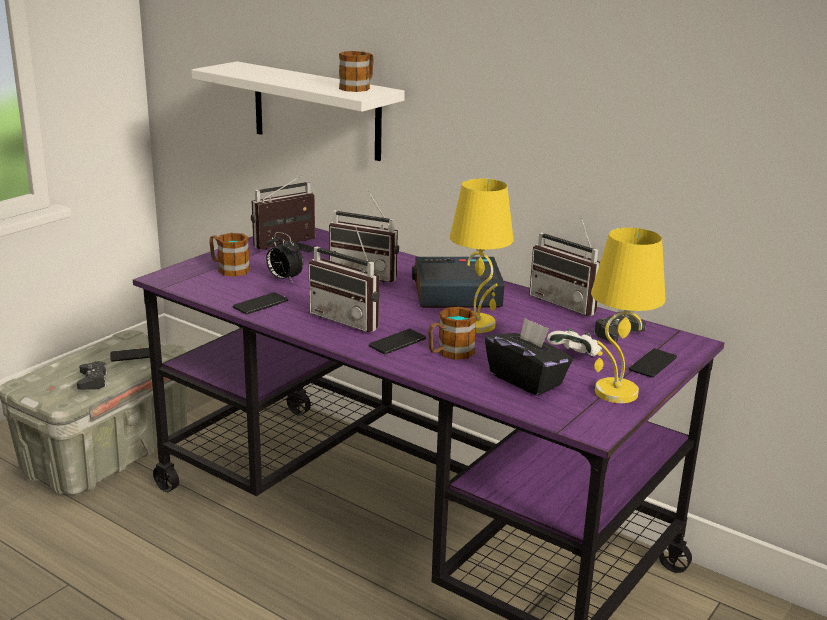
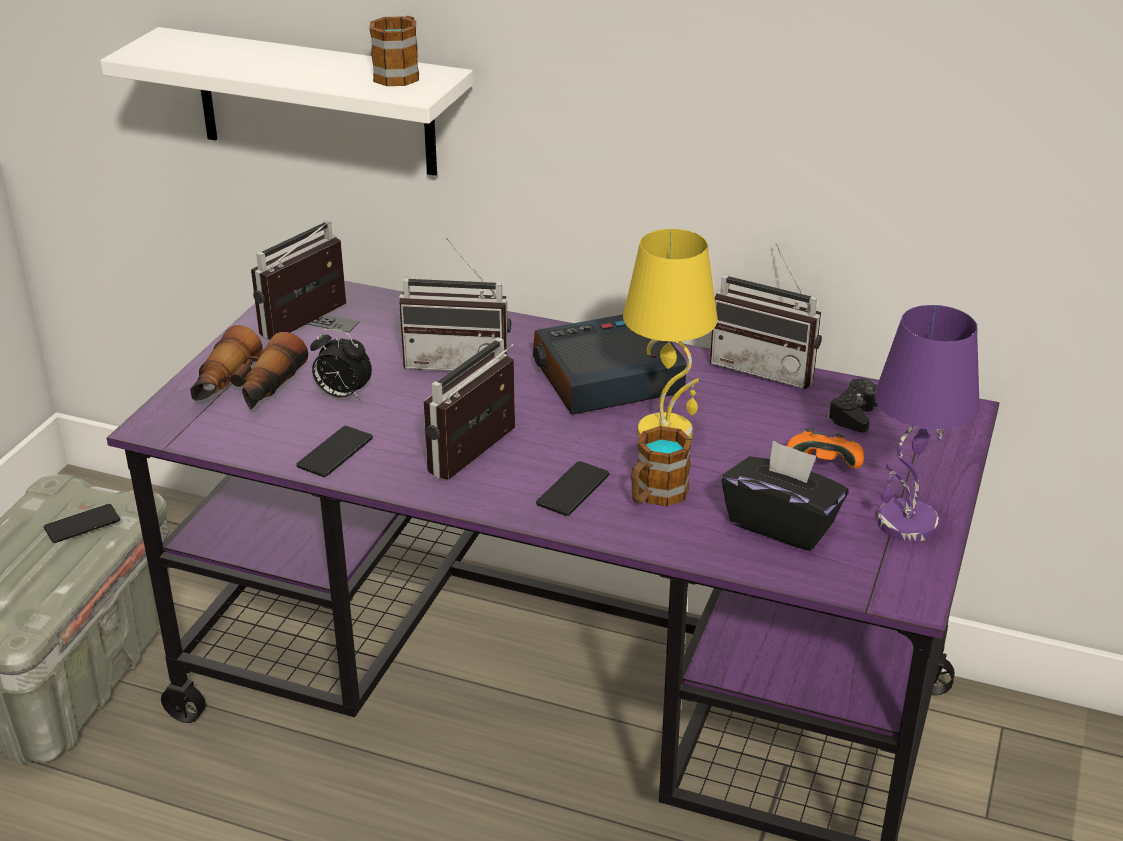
camera: 15 degrees left, 10 degrees up
black game controller [77,361,108,390] -> none
mug [209,233,250,277] -> binoculars [190,325,308,409]
radio [309,227,380,332] -> radio turned 105 degrees clockwise [423,337,515,480]
white game controller [547,329,602,356] -> orange game controller [787,428,864,469]
yellow table lamp [591,227,666,403] -> purple table lamp [874,305,980,542]
phone [629,348,677,377] -> none

